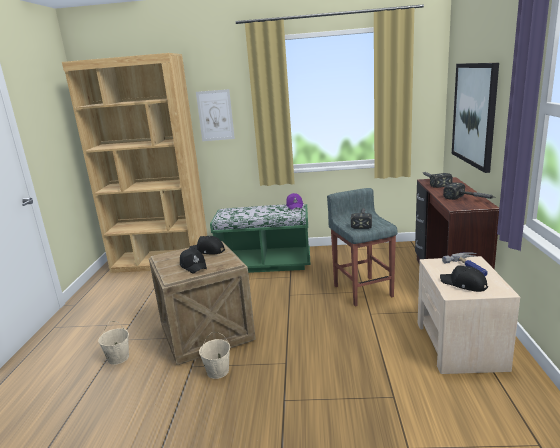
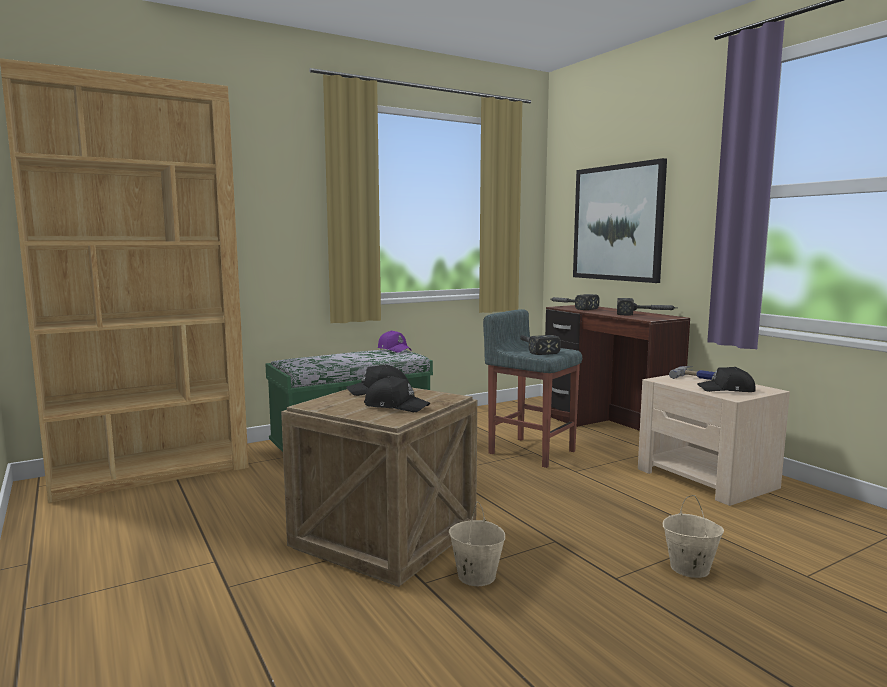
camera: 35 degrees left, 10 degrees down
beige bucket [98,321,129,365] -> beige bucket moved to [663,495,724,578]
picture [196,89,235,141] -> none

